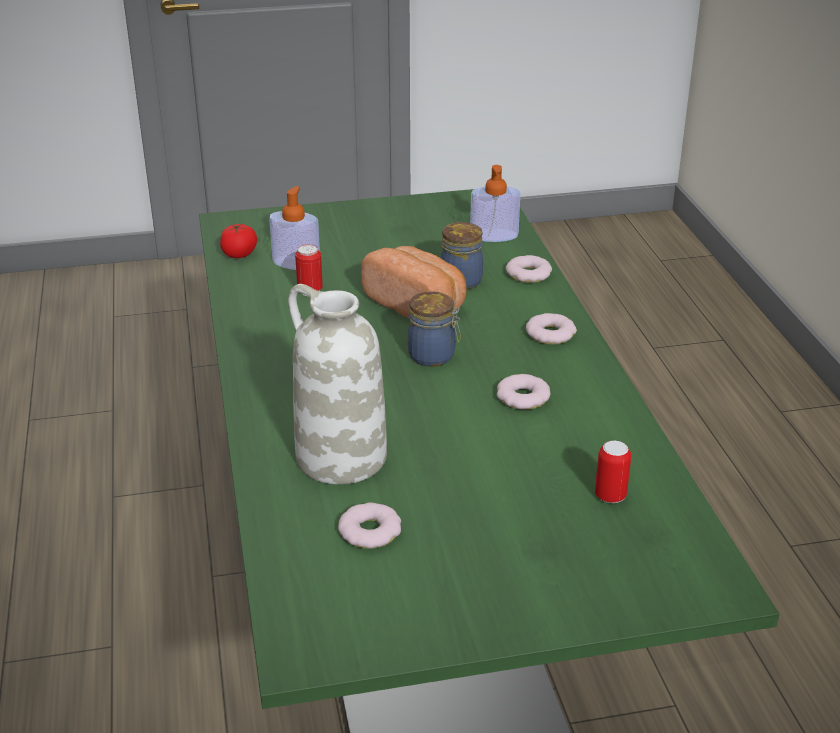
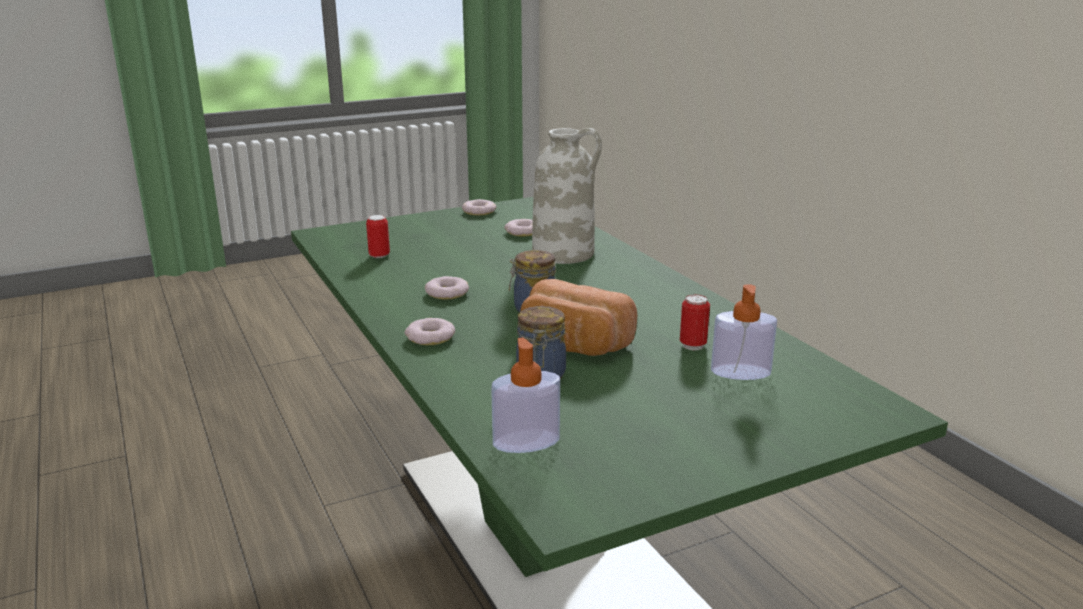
camera: 165 degrees right, 10 degrees down
tomato [220,224,257,258] -> none
donut [505,255,552,283] -> donut moved to [462,199,497,216]

